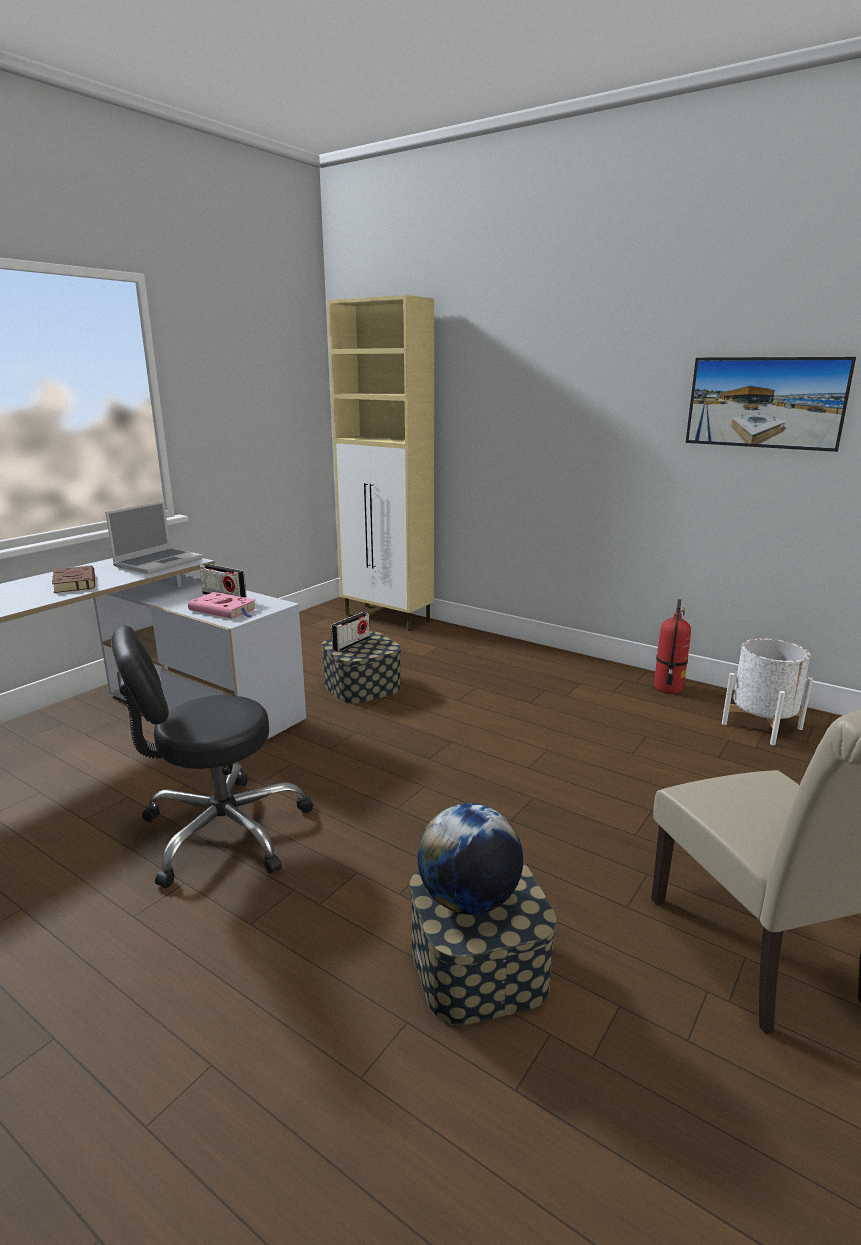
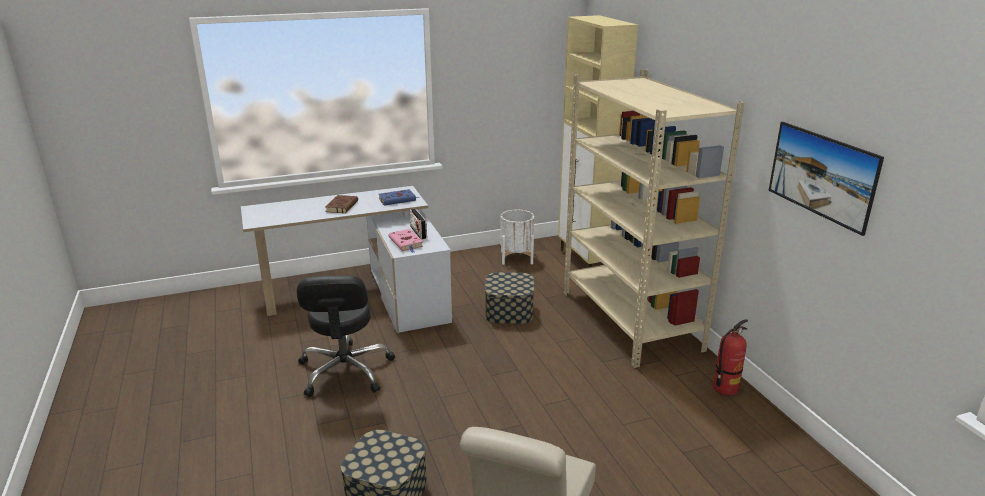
camera: 35 degrees right, 5 degrees up
laptop [105,501,203,574] -> blue book [379,189,419,206]
black office chair [111,626,314,888] -> black office chair turned 105 degrees counterclockwise [297,275,395,397]
radio [331,612,370,652] -> none
globe [417,803,523,915] -> none
white planter [722,638,813,746] -> white planter moved to [500,209,534,265]
none -> beige bookcase [564,69,744,368]

